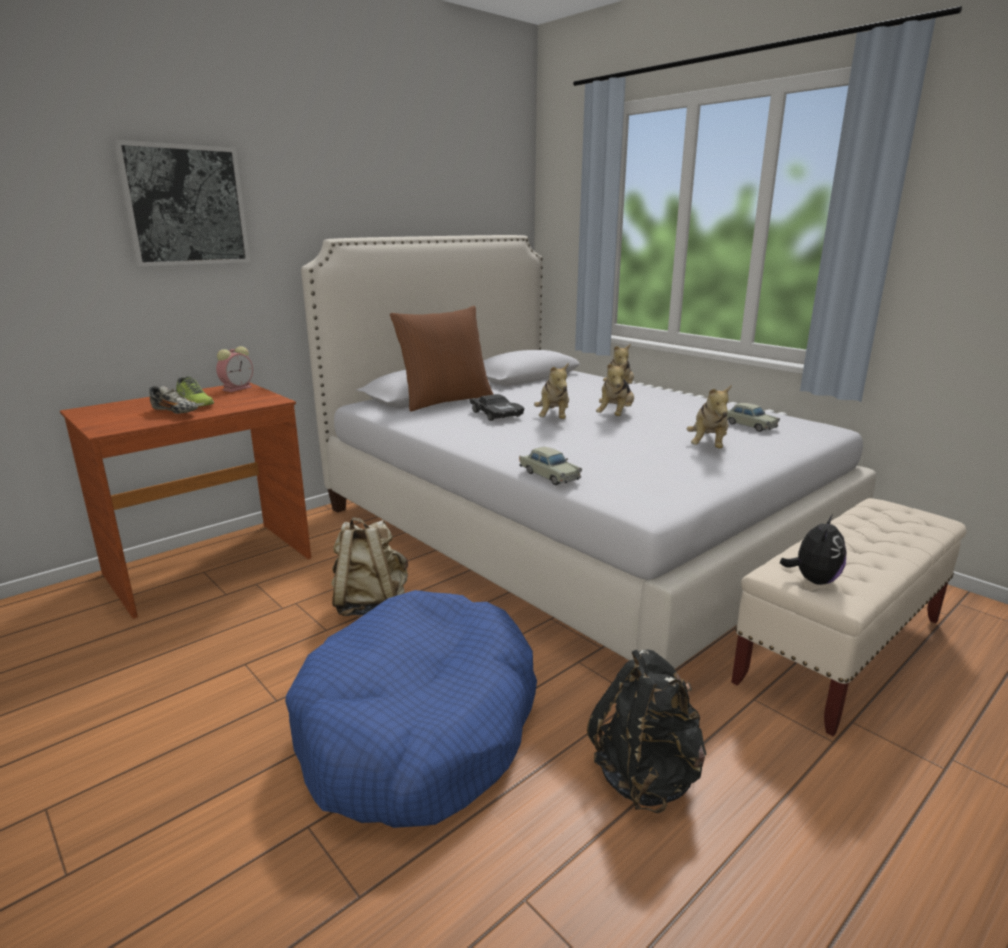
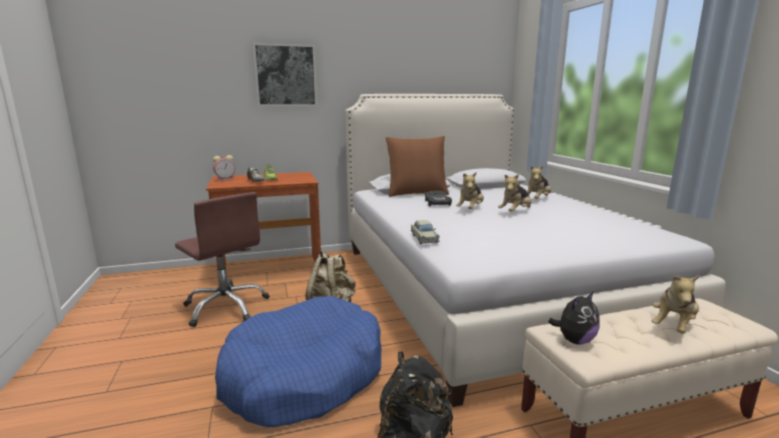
camera: 25 degrees right, 5 degrees down
alarm clock [216,346,253,392] -> alarm clock moved to [213,155,235,181]
plush toy [687,385,732,448] -> plush toy moved to [652,275,700,334]
beige toy car [727,403,780,432] -> none
none -> brown office chair [175,192,269,327]

